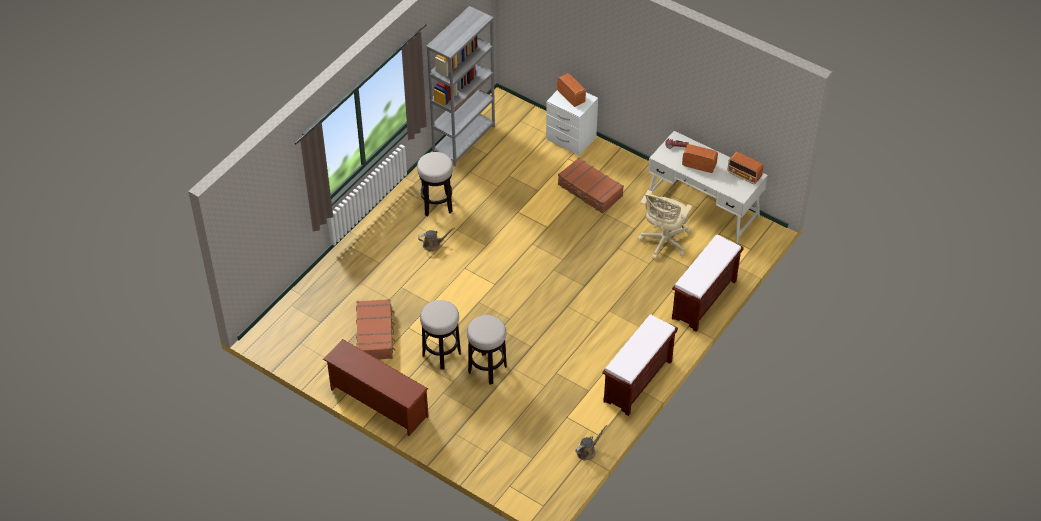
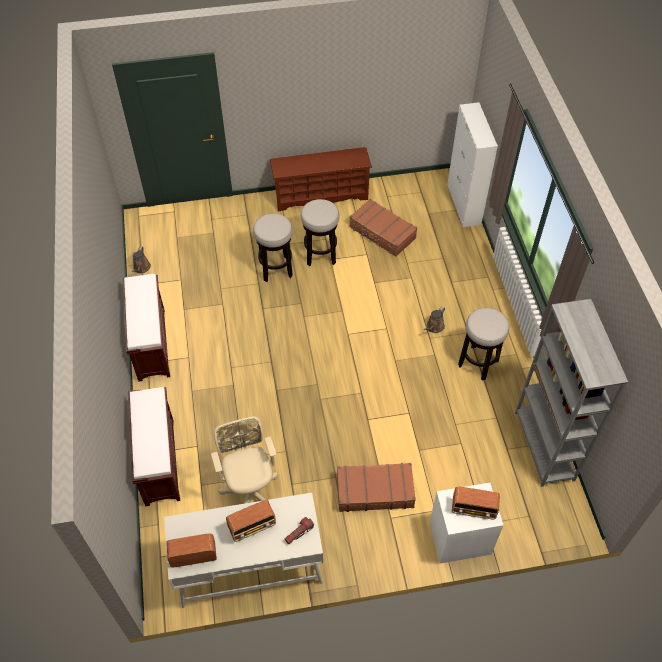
camera: 135 degrees right, 5 degrees up
none -> white cabinet [447,102,498,227]

